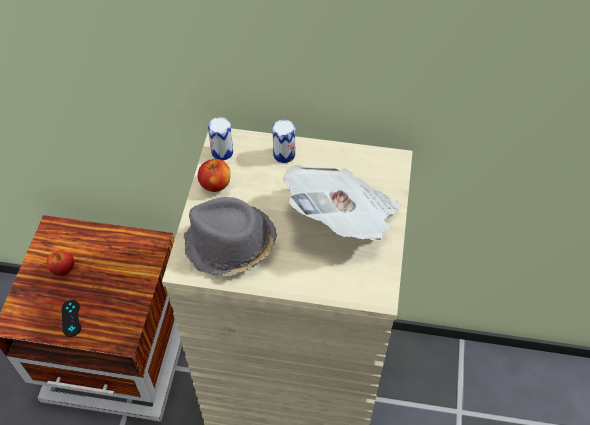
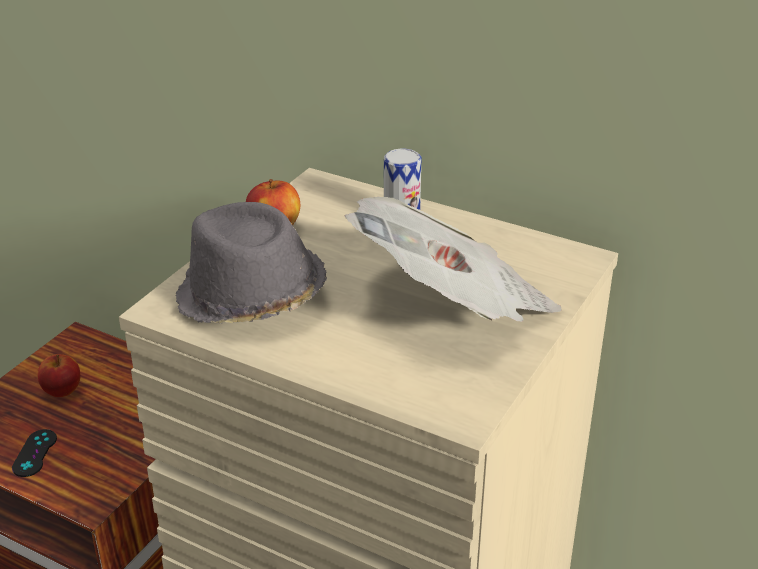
camera: 20 degrees right, 20 degrees down
can [208,117,233,161] -> none

